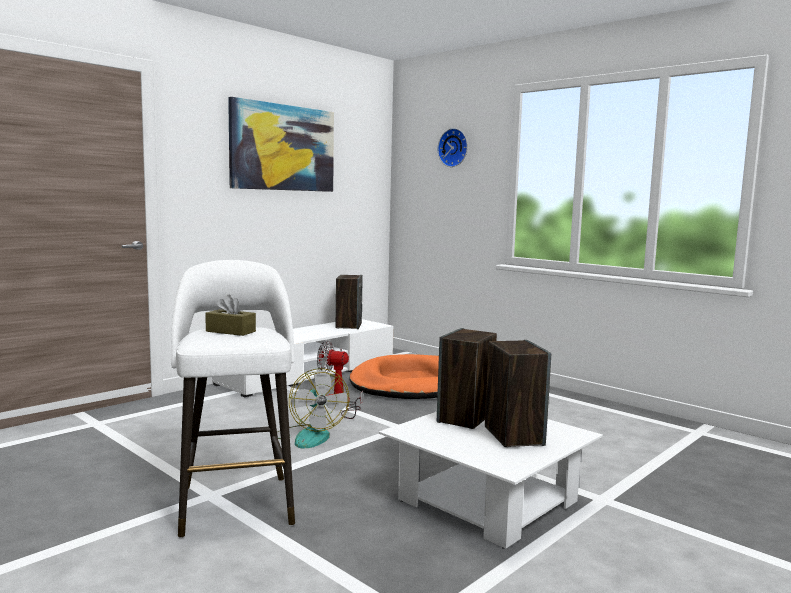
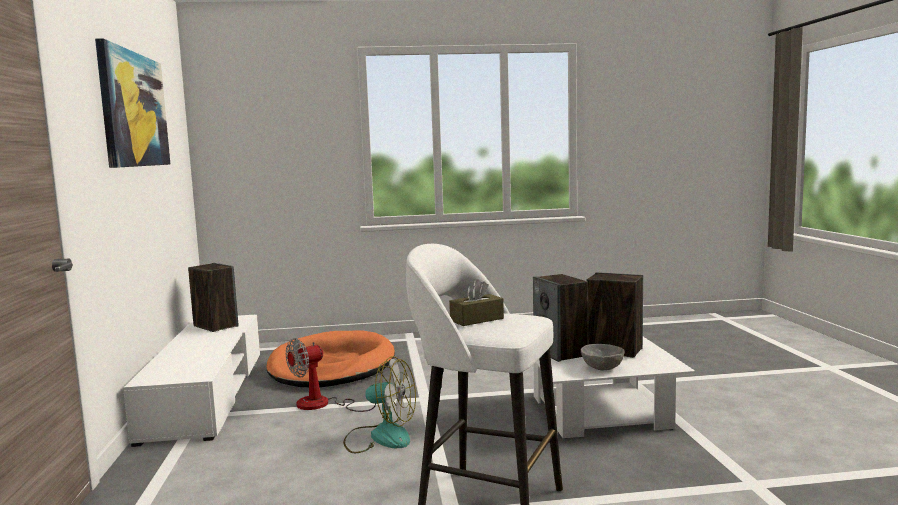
camera: 50 degrees left, 0 degrees up
wall clock [438,128,468,167] -> none
none -> grey bowl [581,344,625,370]

